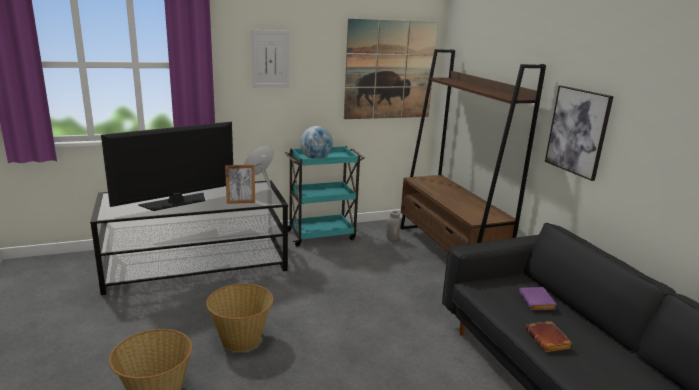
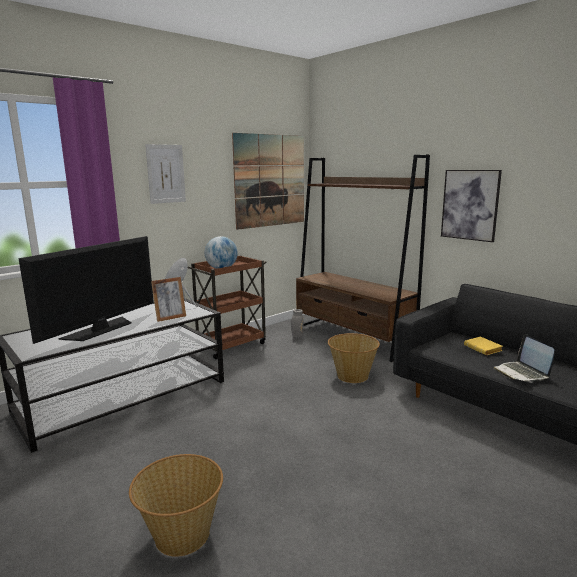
camera: 20 degrees left, 5 degrees down
basket [206,284,274,352] -> basket moved to [328,333,380,383]
turquoise cart [285,146,365,247] -> brown cart [187,255,267,359]
purple book [519,287,557,310] -> yellow book [464,336,503,355]
brown book [525,321,573,352] -> laptop [493,334,555,382]

